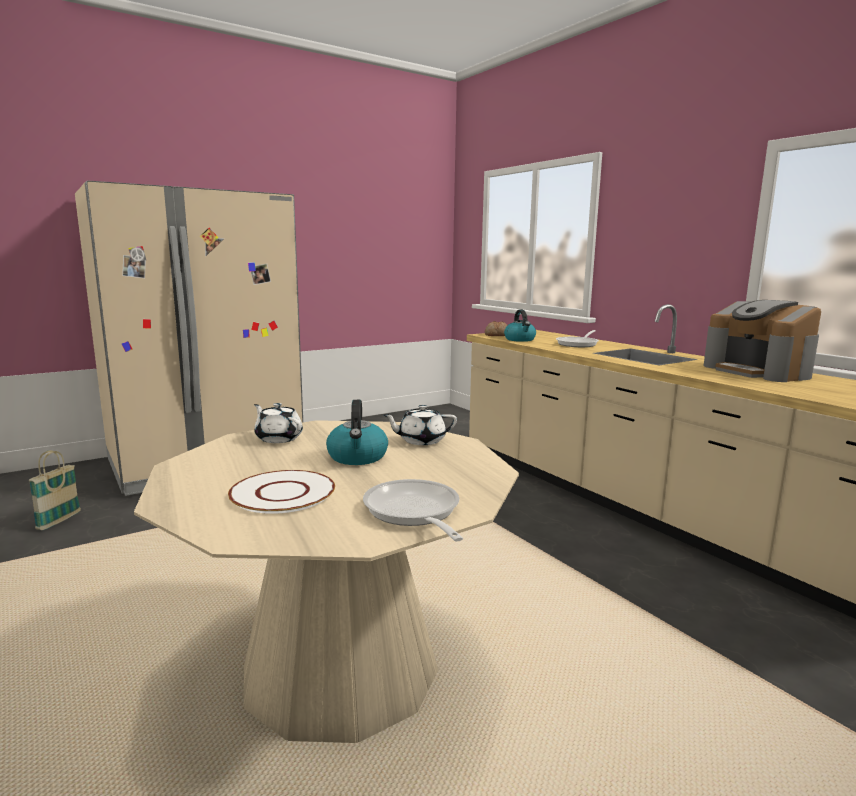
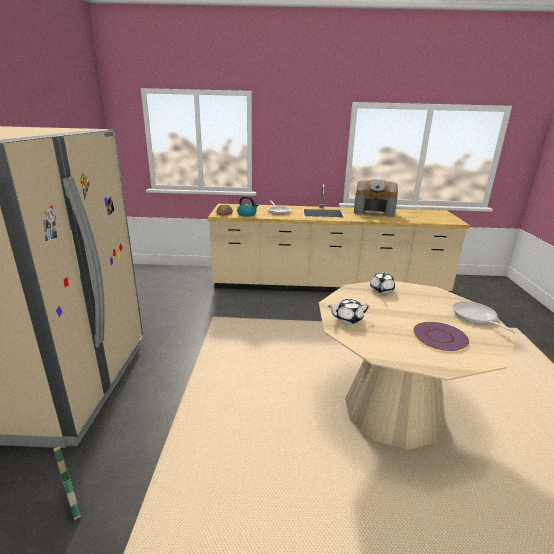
camera: 55 degrees left, 10 degrees up
white plate [228,470,335,514] -> purple plate [413,322,469,351]
kettle [326,400,388,465] -> none
frying pan [363,479,463,542] -> frying pan turned 60 degrees clockwise [452,301,517,333]

